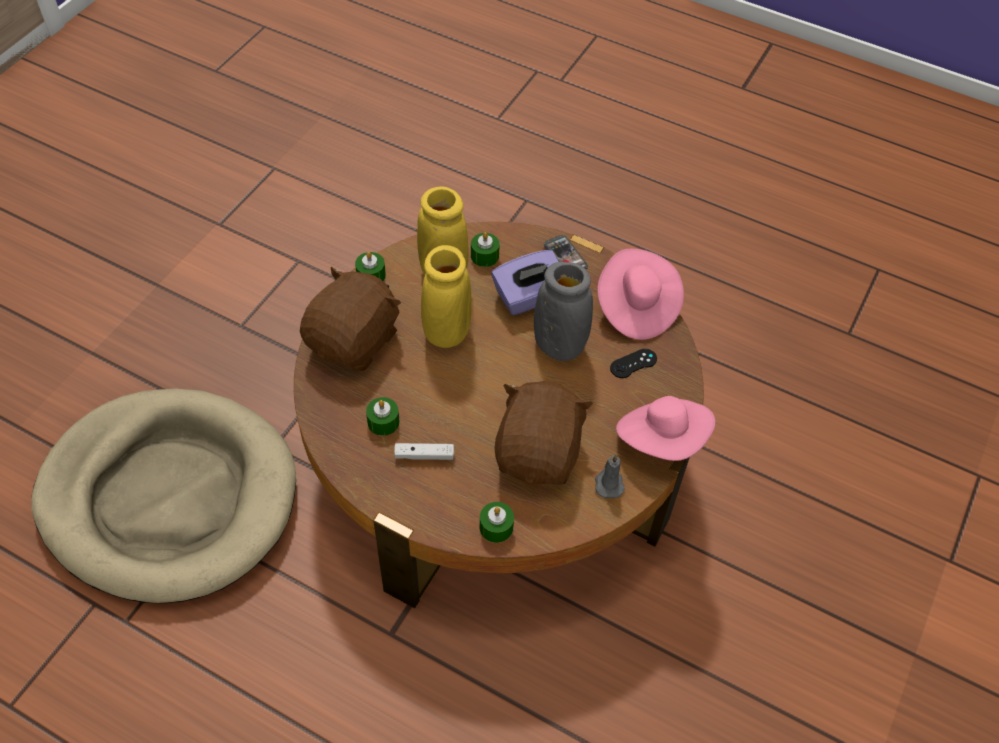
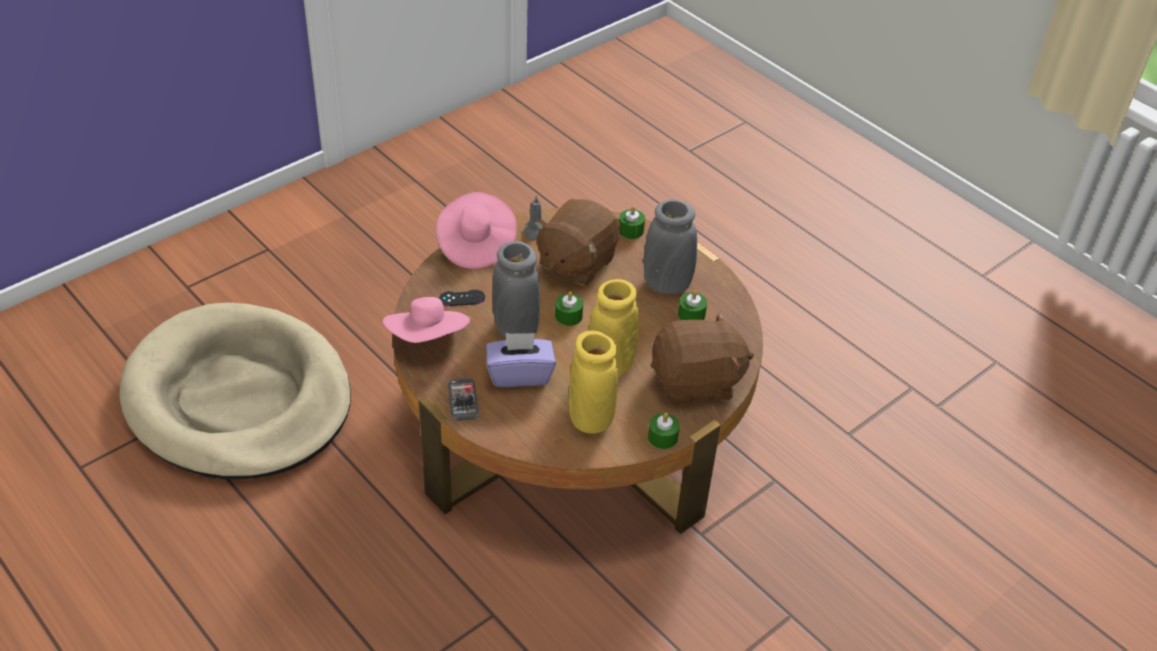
camera: 160 degrees left, 10 degrees down
beige dog bed [32,388,296,603] -> beige dog bed moved to [119,302,351,479]
brown plush toy [300,267,401,371] -> brown plush toy turned 150 degrees counterclockwise [651,312,754,405]
white game controller [394,443,454,460] -> grey vase [643,200,697,294]
green candle [471,232,500,267] -> green candle moved to [555,292,583,326]

